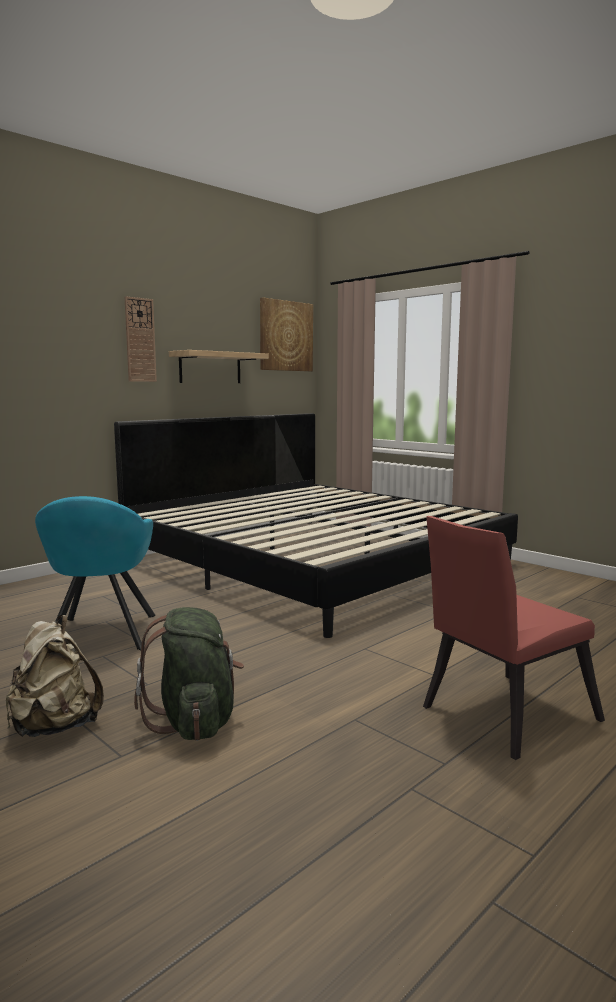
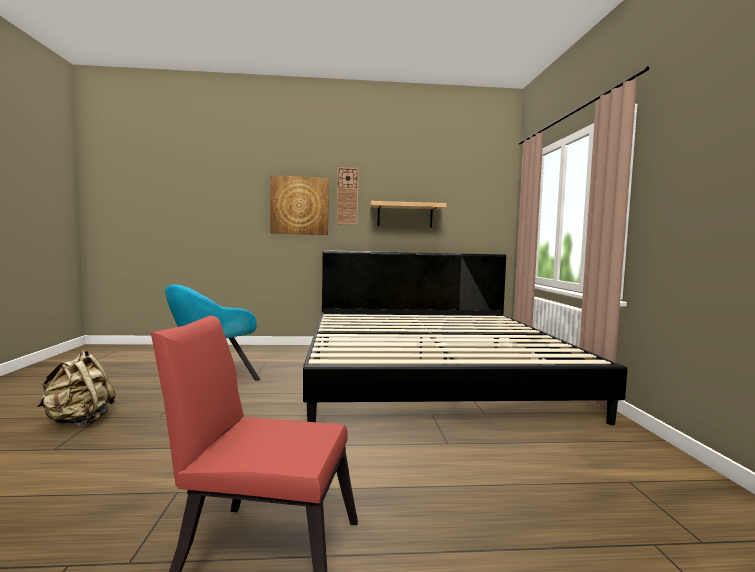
camera: 40 degrees right, 5 degrees down
green backpack [134,607,244,741] -> none
picture [260,297,313,371] -> picture moved to [270,175,329,235]

